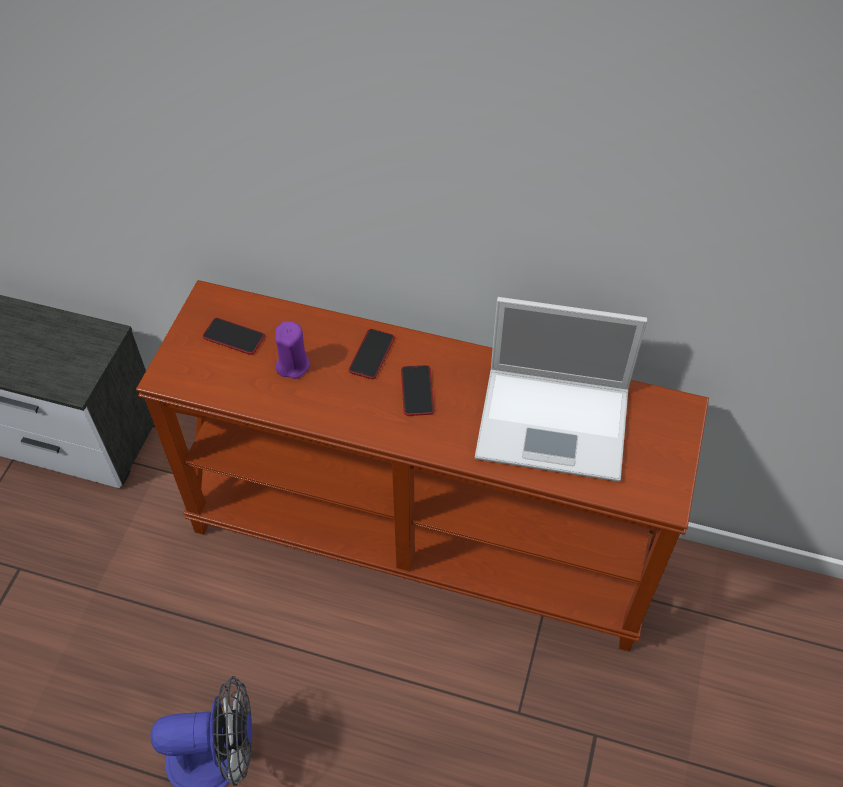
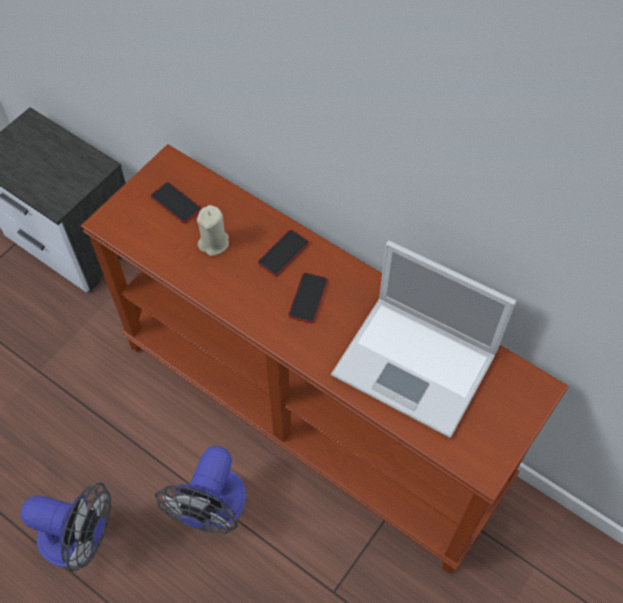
camera: 20 degrees right, 5 degrees up
purple candle [275,321,310,379] -> beige candle [197,205,229,256]
none -> fan [155,446,246,534]

